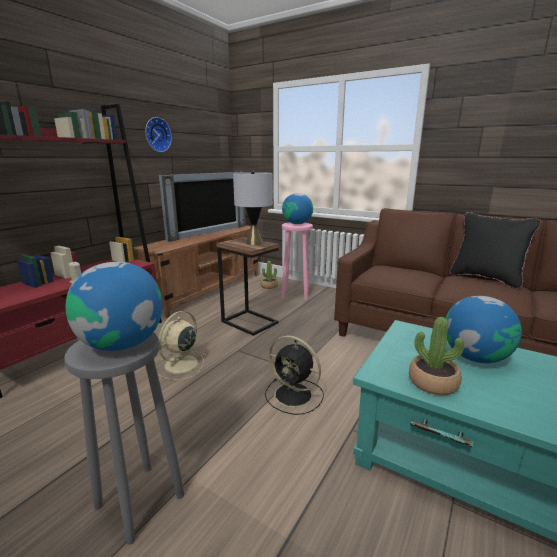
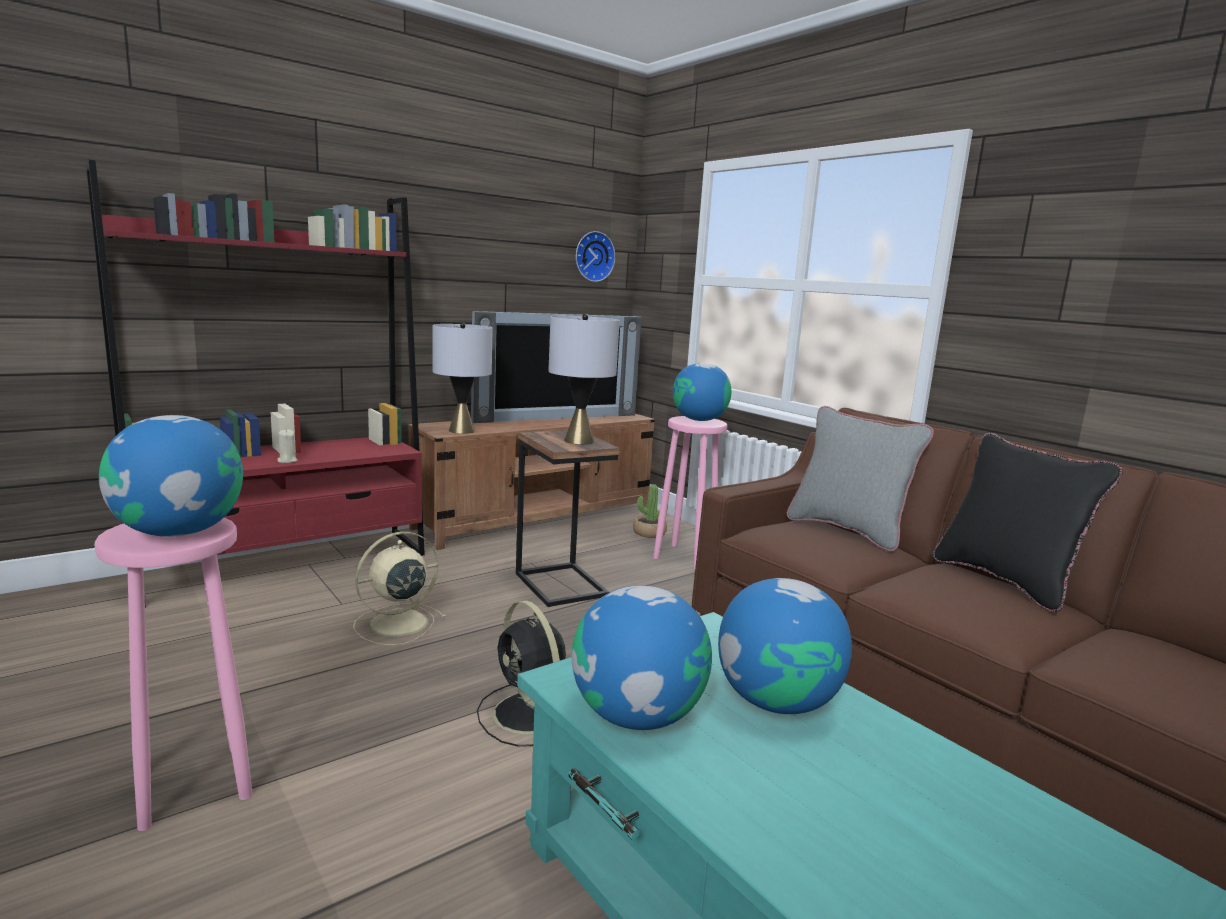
camera: 20 degrees right, 5 degrees down
grey stool [64,332,184,545] -> pink stool [94,518,253,831]
wall clock [145,117,172,152] -> wall clock moved to [576,231,615,282]
potted plant [409,317,464,395] -> globe [572,586,712,730]
none -> grey table lamp [432,322,493,434]
none -> grey pillow [787,406,934,551]

